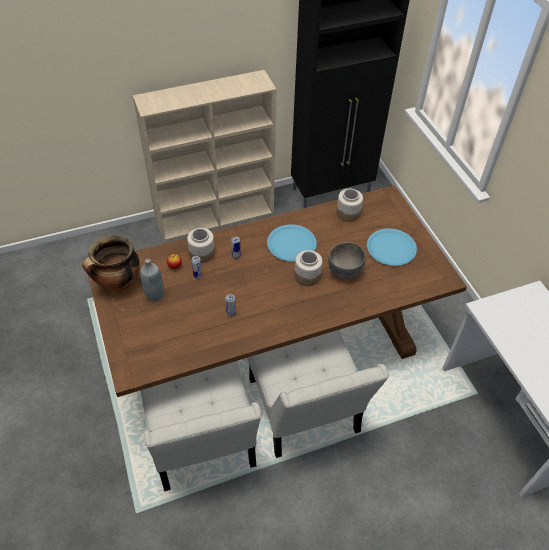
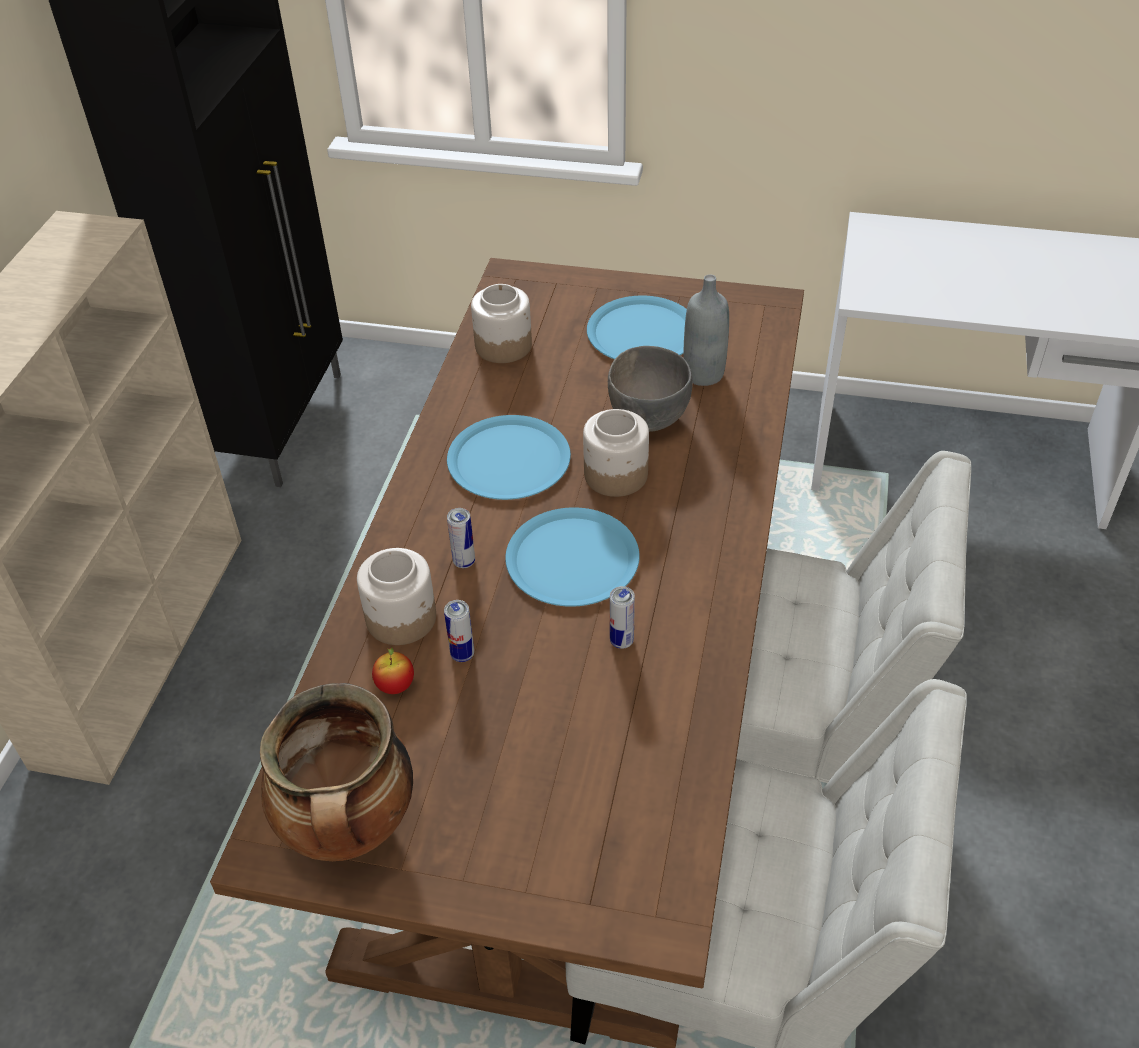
camera: 55 degrees left, 5 degrees down
grey bottle [140,259,164,302] -> grey bottle moved to [683,275,729,386]
none -> blue plate [505,507,640,607]

